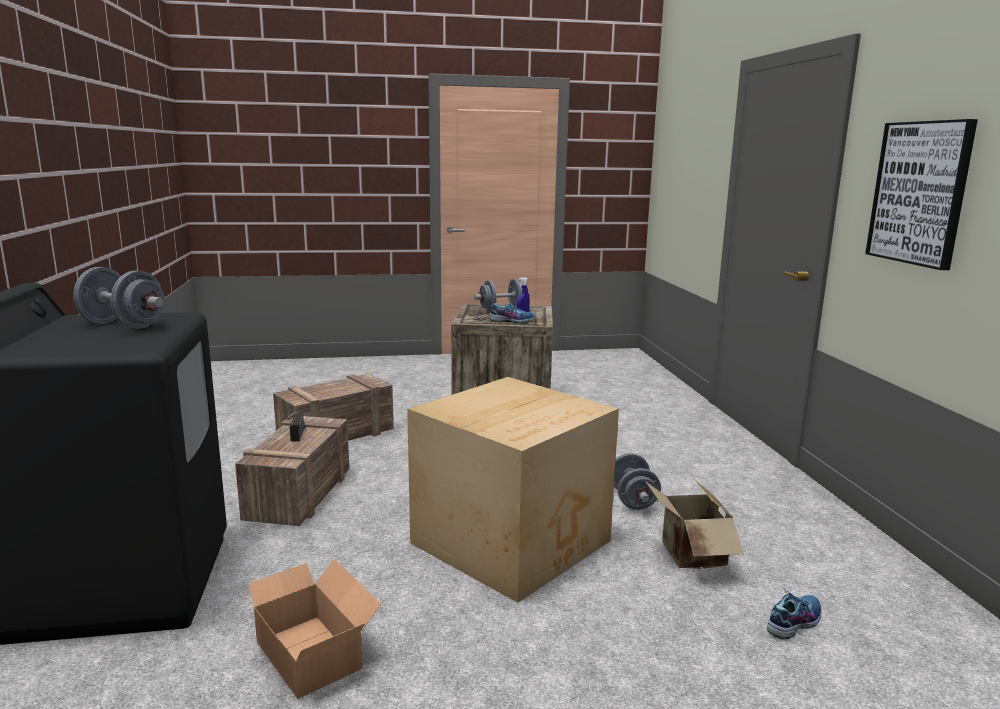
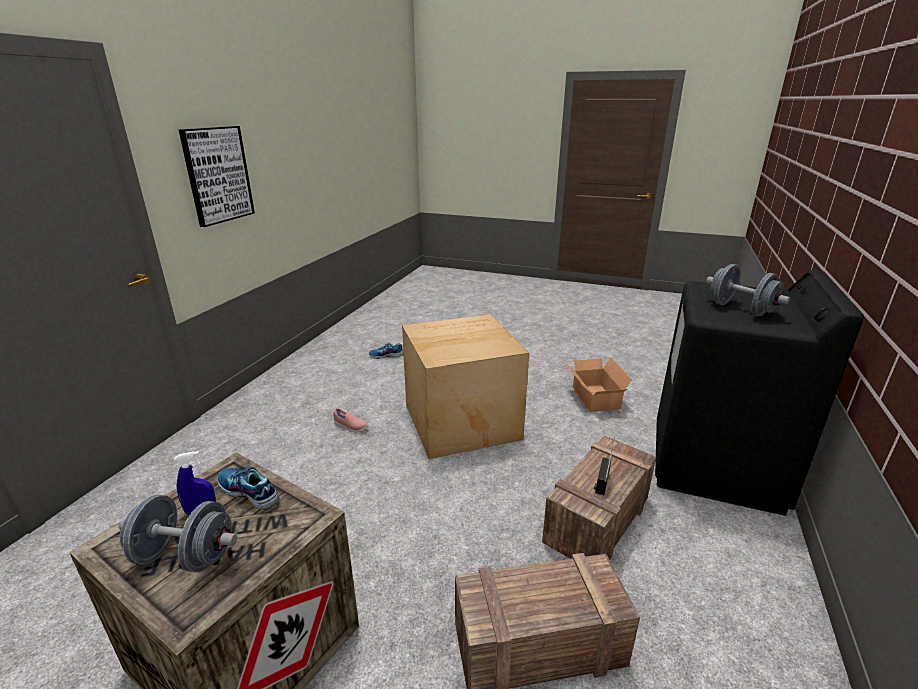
camera: 150 degrees left, 10 degrees up
grey dumbbell [614,453,661,510] -> pink shoe [333,408,368,432]
cardboard box [645,479,744,569] -> none

